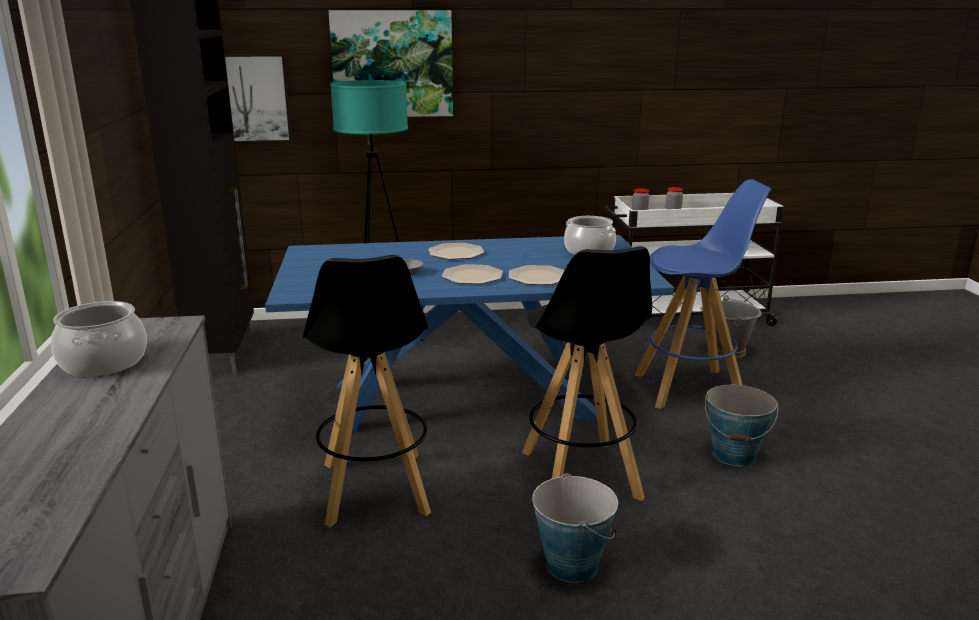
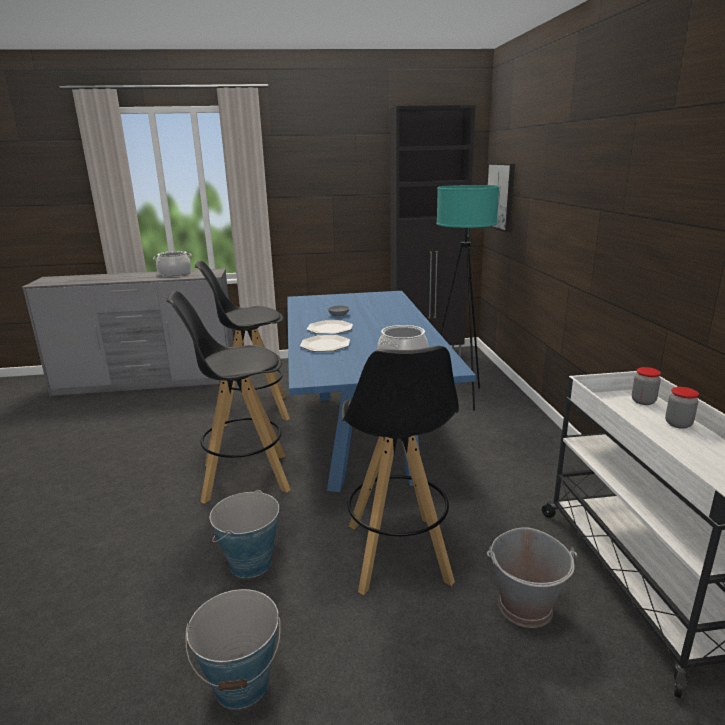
camera: 90 degrees right, 0 degrees up
picture [329,10,453,117] -> none
plate [428,243,484,260] -> none
bucket [532,473,618,583] -> bucket moved to [185,589,281,709]
blue stool [635,179,771,409] -> black stool [341,346,459,595]

